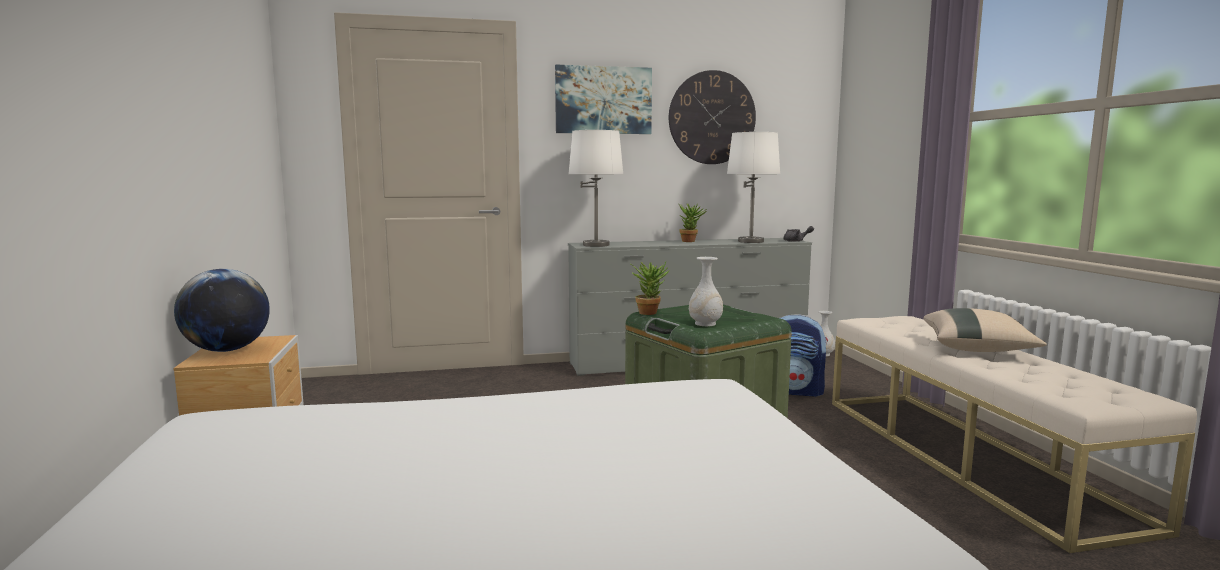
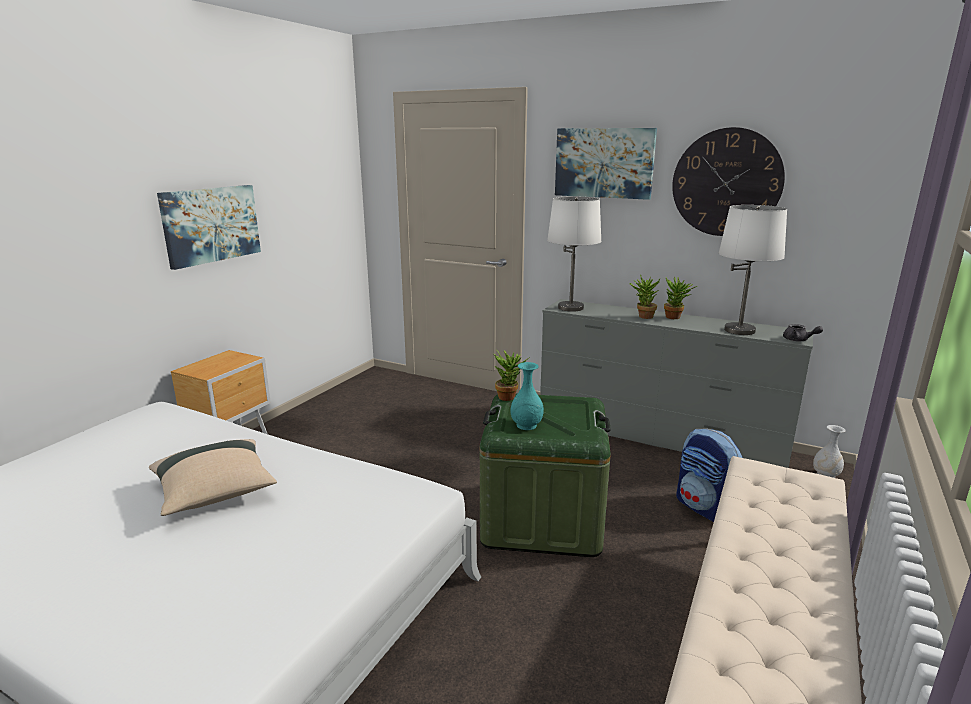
camera: 40 degrees right, 10 degrees up
globe [174,269,270,352] -> none
white vase [689,257,723,326] -> turquoise vase [510,362,544,430]
beige pillow [923,308,1047,352] -> beige pillow moved to [149,439,277,516]
none -> picture [157,185,261,270]
none -> potted plant [630,274,661,319]

